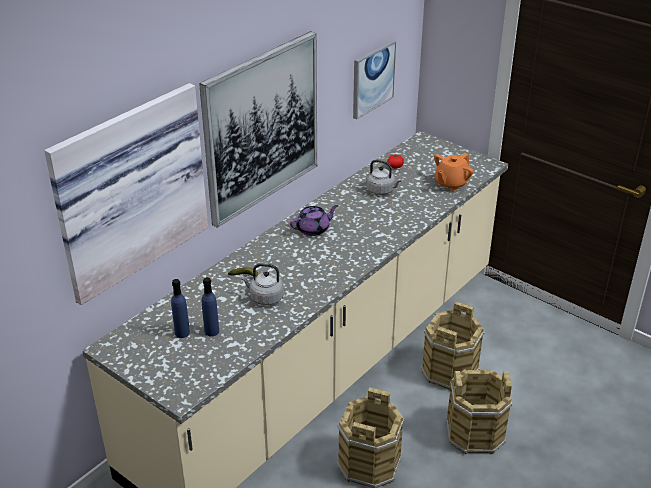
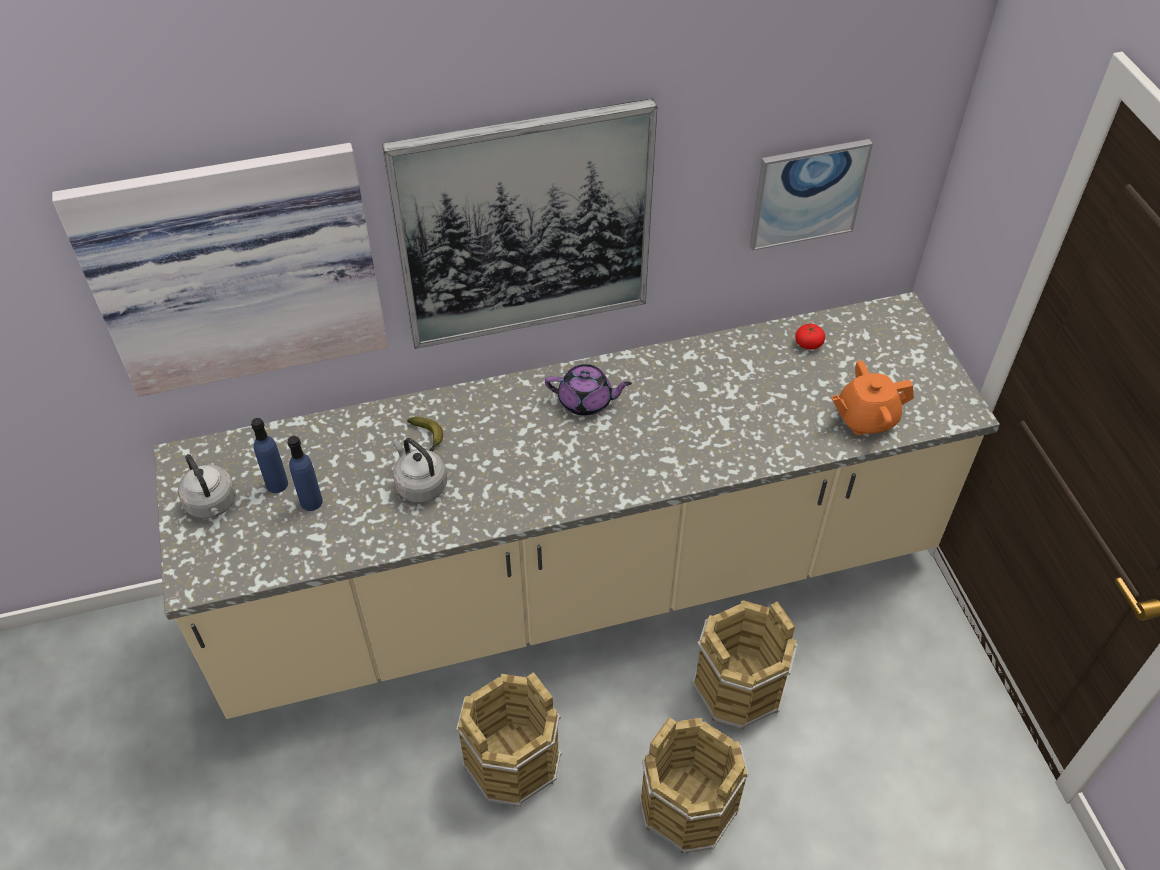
camera: 35 degrees right, 15 degrees up
grey kettle [366,160,402,195] -> grey kettle moved to [178,454,236,519]

